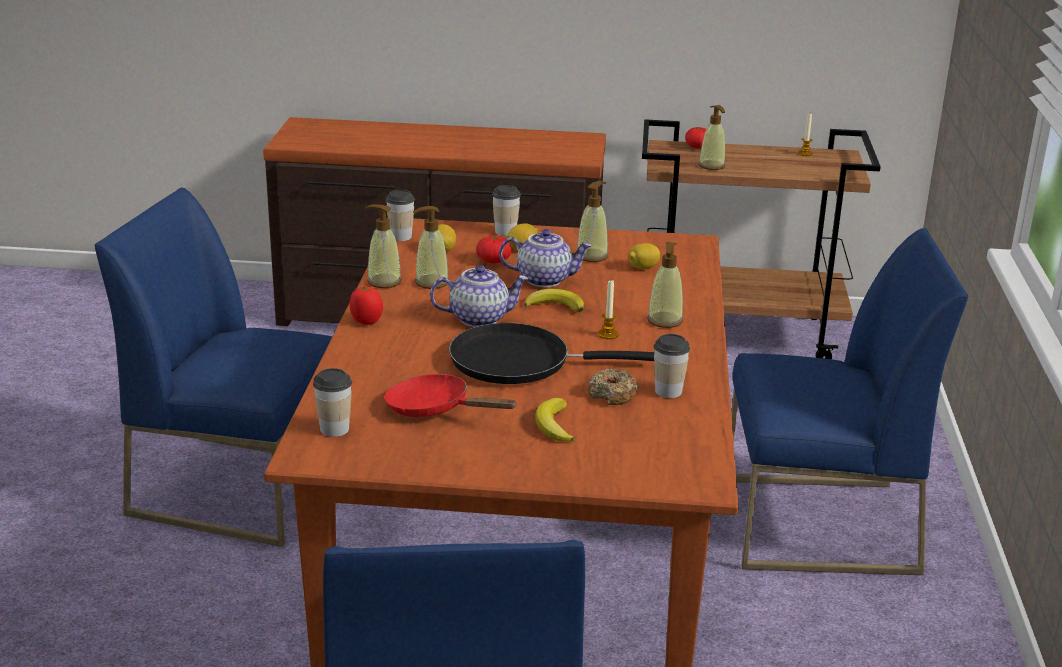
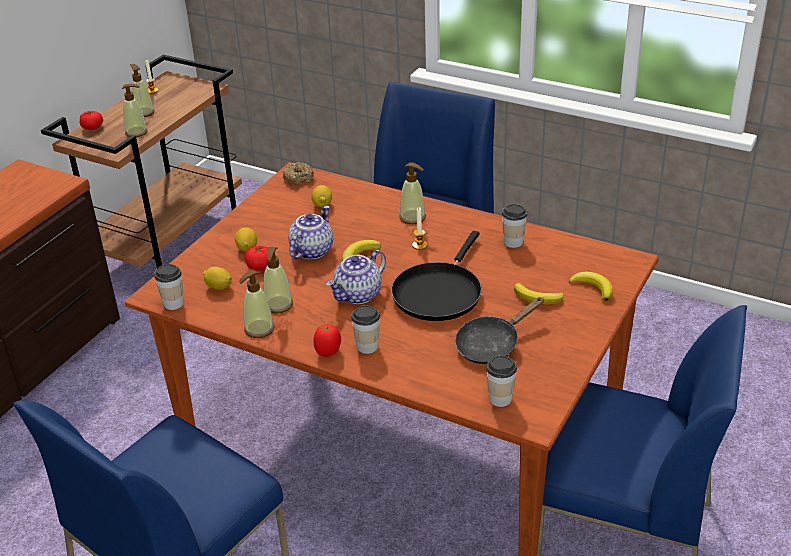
camera: 65 degrees left, 10 degrees up
red frying pan [385,374,517,417] -> black frying pan [455,297,544,364]
teapot [430,265,529,327] -> teapot turned 150 degrees counterclockwise [326,250,386,304]
cup [492,185,521,236] -> cup moved to [351,305,380,354]
soap dispenser [577,181,608,262] -> soap dispenser moved to [130,64,155,117]
donut [588,368,639,405] -> donut moved to [283,162,314,186]
none -> banana [569,272,613,301]

